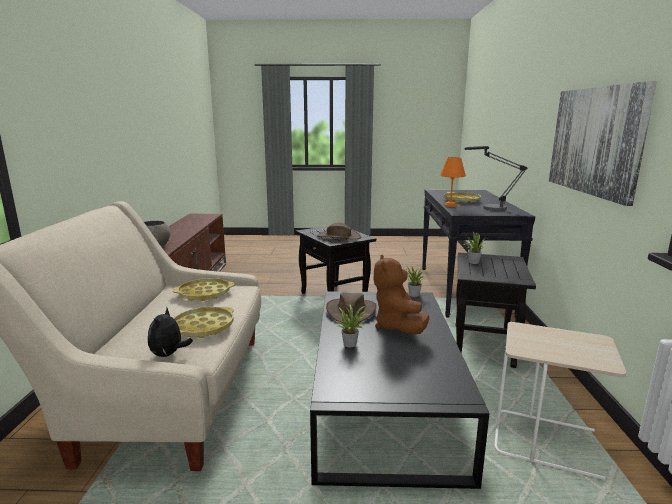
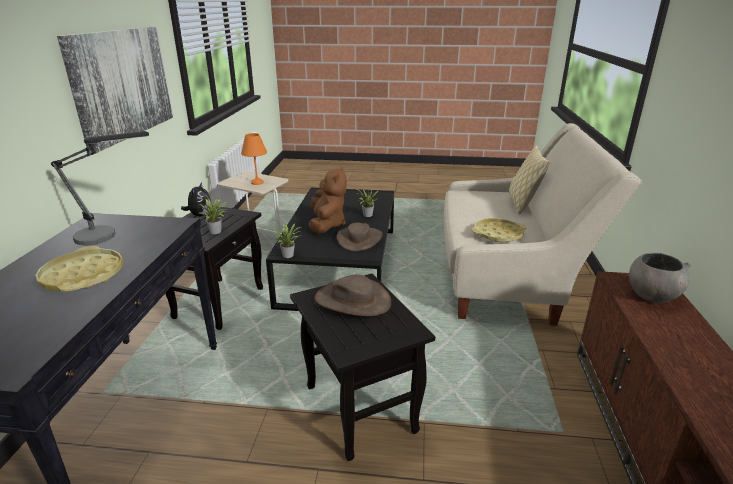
camera: 175 degrees left, 10 degrees up
plush toy [148,307,193,357] -> plush toy moved to [181,182,211,217]
yellow tray [174,307,234,338] -> none
orange table lamp [440,157,466,207] -> orange table lamp moved to [241,133,267,185]
none -> pillow [509,145,550,214]

